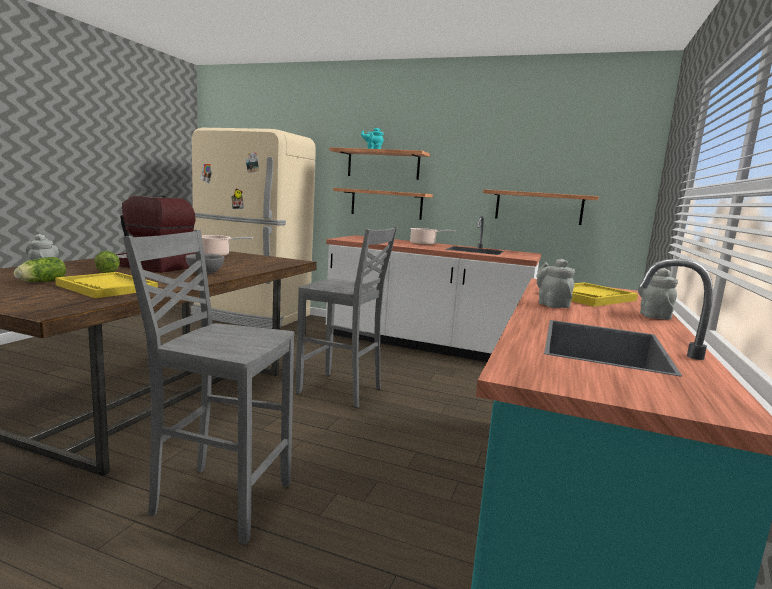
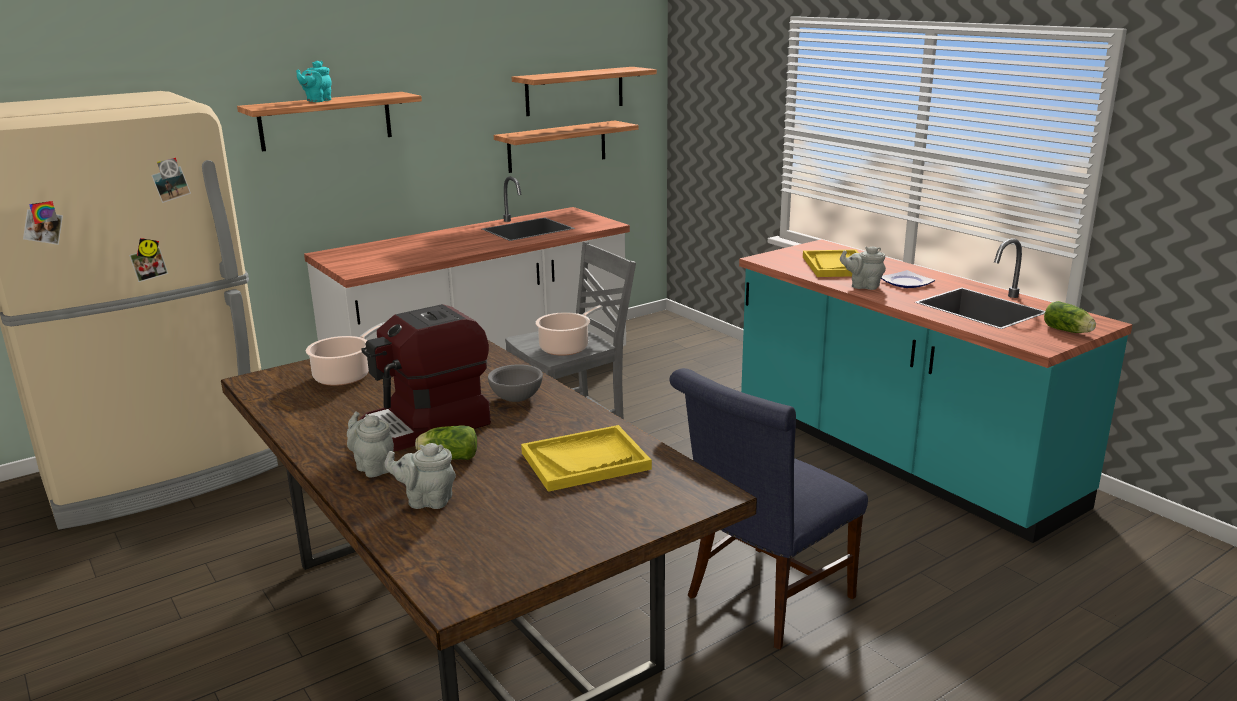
camera: 55 degrees left, 10 degrees up
lettuce [14,257,66,282] -> lettuce moved to [1044,301,1096,333]
grey stool [123,230,294,544] -> blue chair [669,368,868,650]
shelf [333,188,433,220] -> shelf moved to [512,67,657,116]
cooking pot [410,228,456,245] -> cooking pot moved to [535,305,603,356]
grey teapot [638,268,678,320] -> grey teapot moved to [347,411,394,477]
none -> plate [881,270,935,288]

